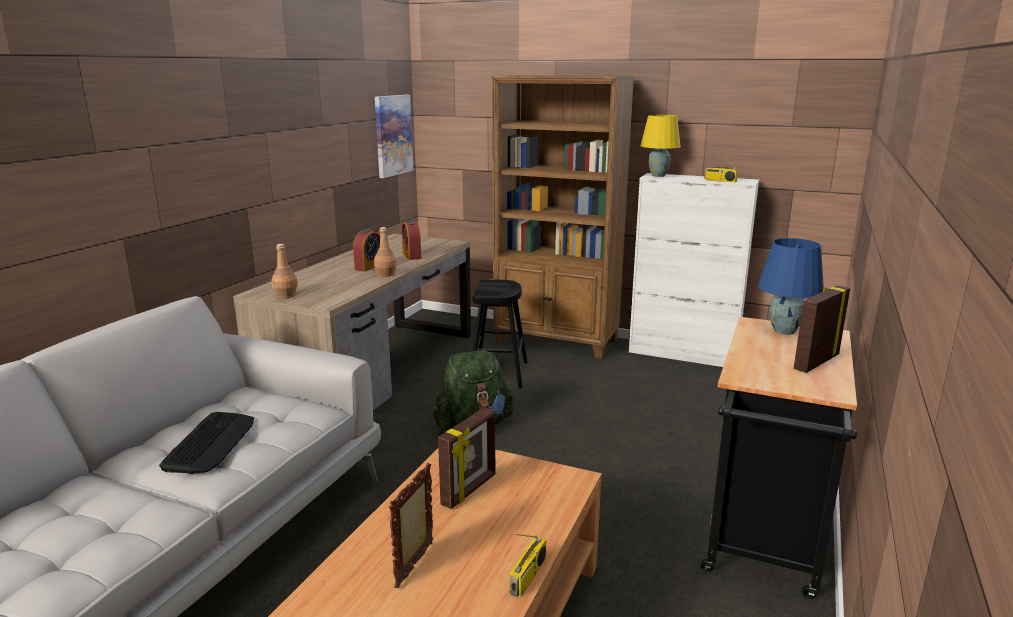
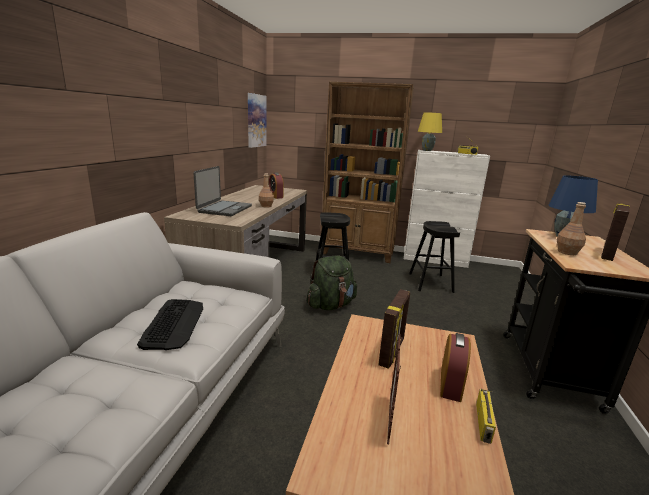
camera: 10 degrees left, 0 degrees up
brown bottle [271,244,298,299] -> brown bottle moved to [557,202,586,255]
alarm clock [353,229,380,272] -> alarm clock moved to [440,333,471,402]
none -> laptop [193,166,252,216]
none -> black stool [409,221,460,293]

